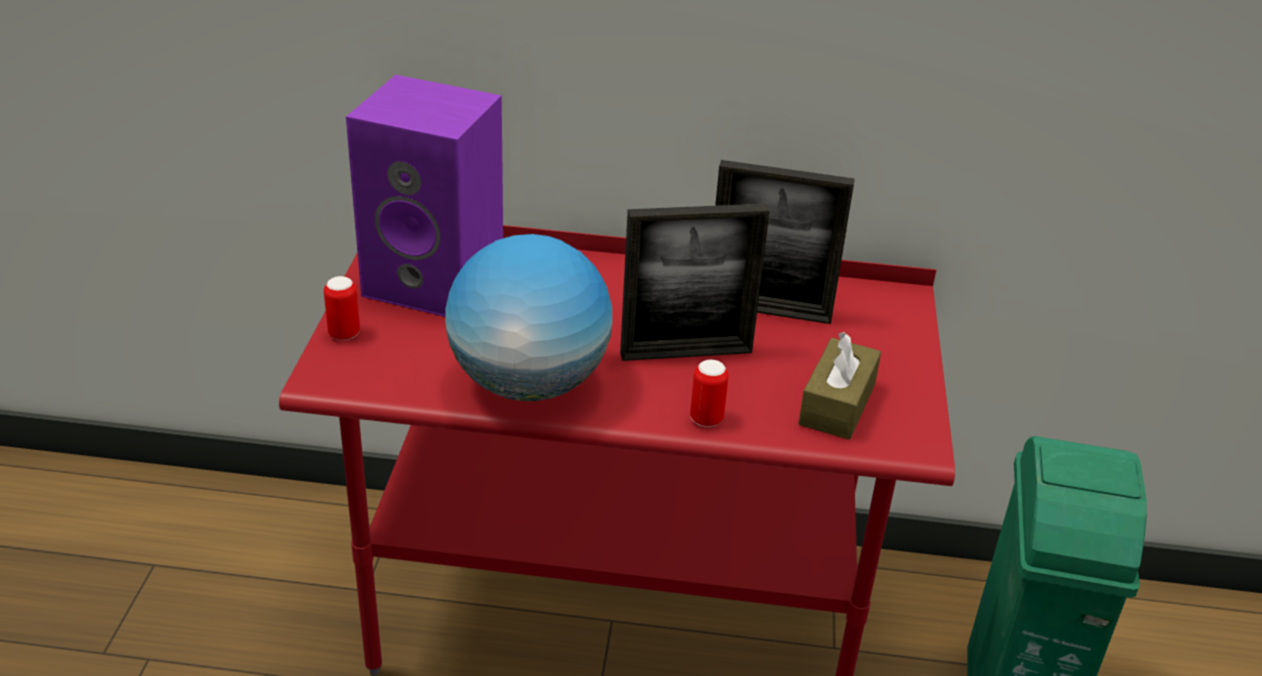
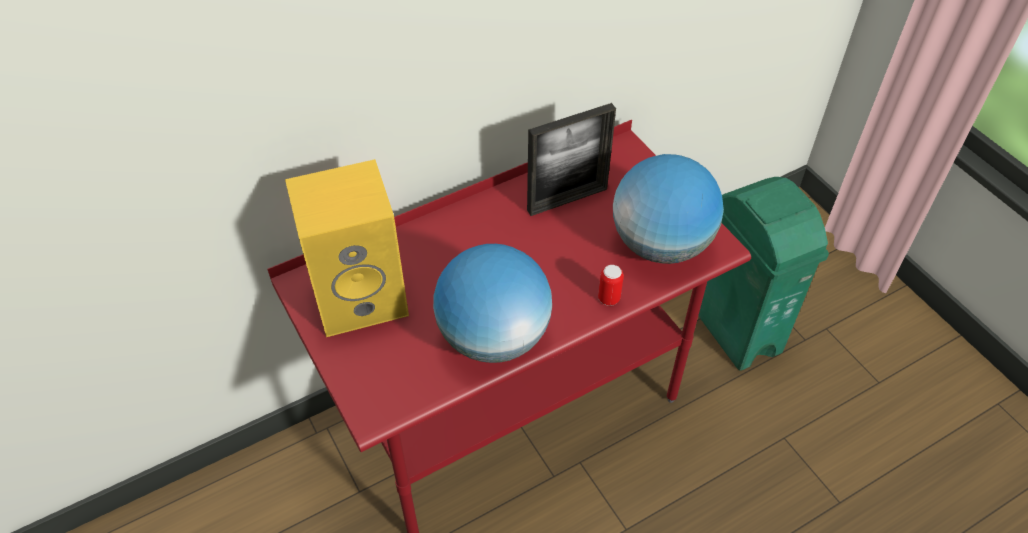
camera: 35 degrees left, 15 degrees up
can [324,276,360,340] -> none
purple speaker [346,75,503,317] -> yellow speaker [285,159,409,337]
picture frame [620,204,770,361] -> none
brown tissue box [798,332,881,440] -> globe [613,154,724,264]

